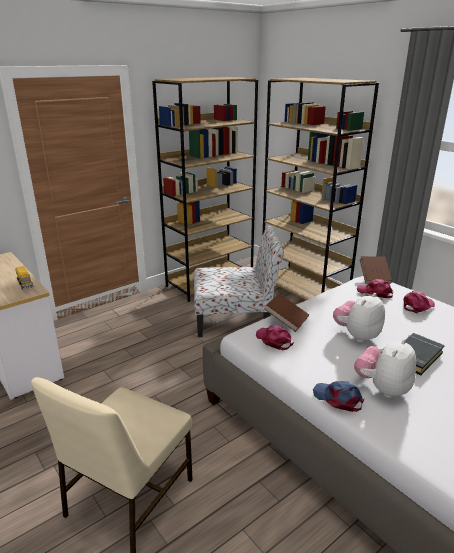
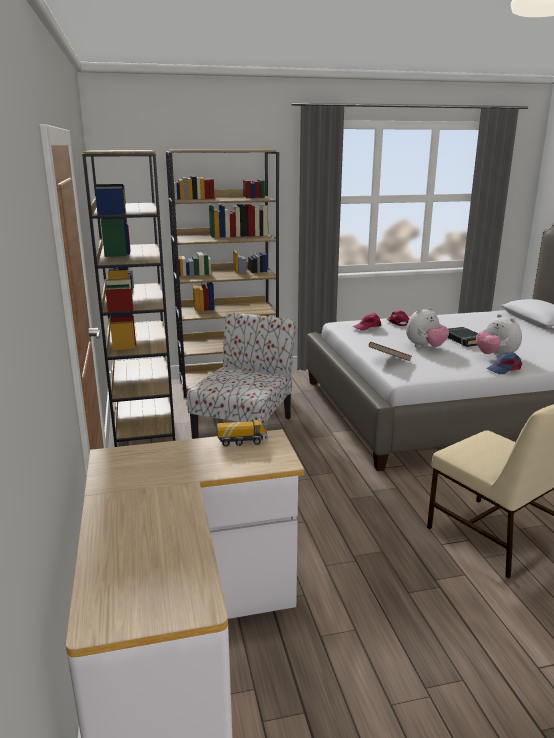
camera: 65 degrees left, 5 degrees down
pink cap [256,325,294,350] -> none
plush toy [333,293,385,342] -> plush toy turned 105 degrees counterclockwise [406,307,449,348]
brown book [360,256,392,284] -> none

